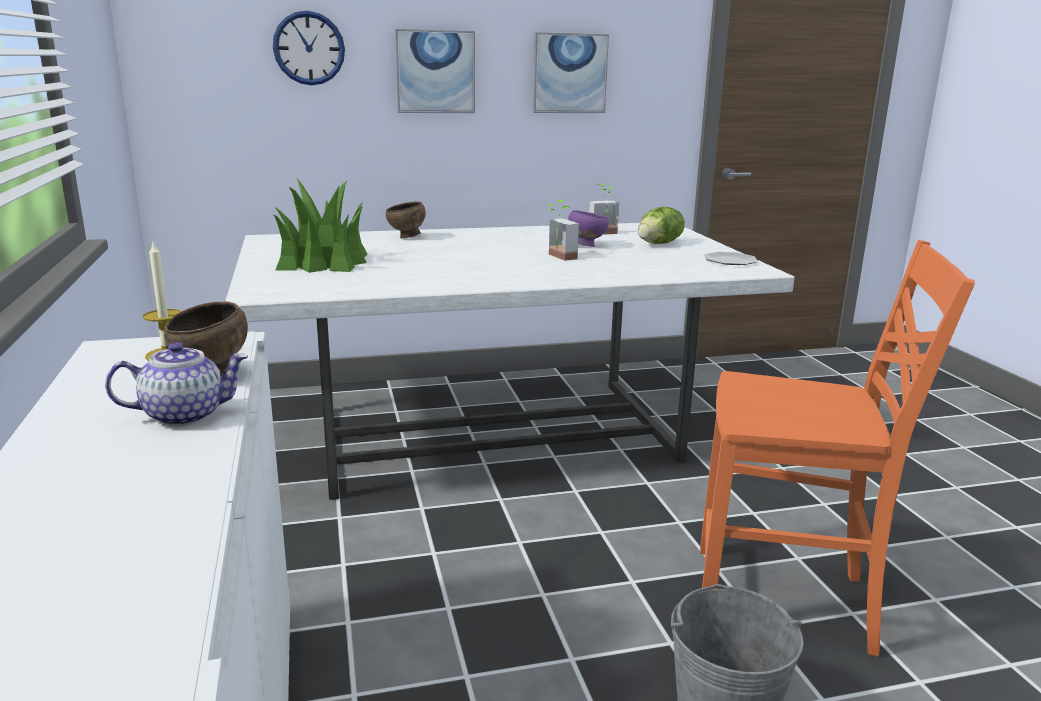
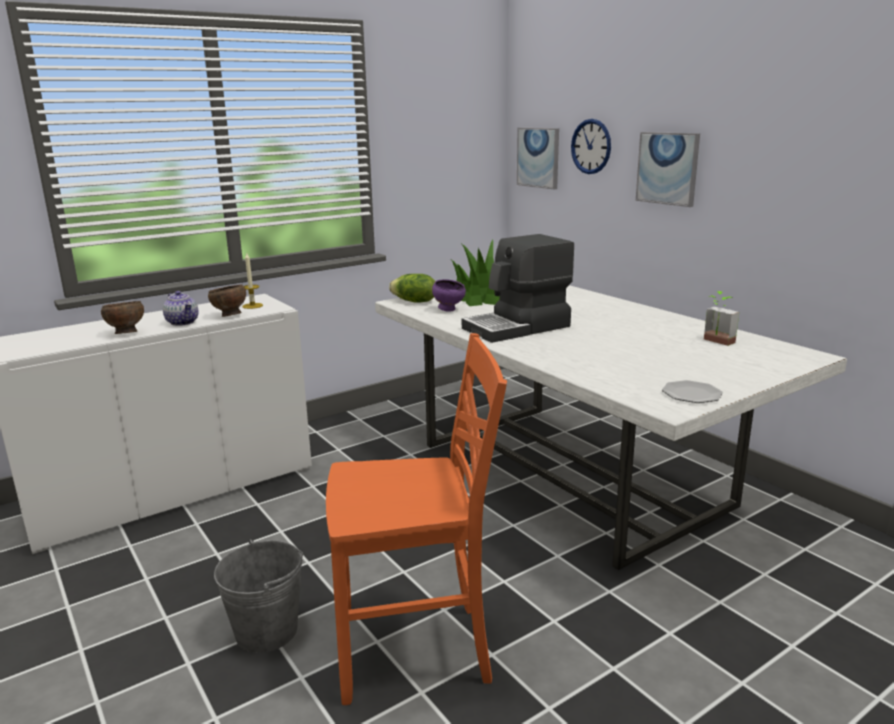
camera: 70 degrees right, 0 degrees up
brown bowl [386,201,426,239] -> brown bowl moved to [101,301,144,334]
picture [533,32,609,113] -> picture moved to [517,128,559,189]
potted plant [547,200,579,261] -> none
purple bowl [568,210,609,247] -> purple bowl moved to [432,279,466,312]
lettuce [638,207,685,244] -> lettuce moved to [389,274,435,303]
orange chair [700,240,975,657] -> orange chair turned 90 degrees counterclockwise [326,333,507,705]
none -> coffee machine [462,234,574,343]

